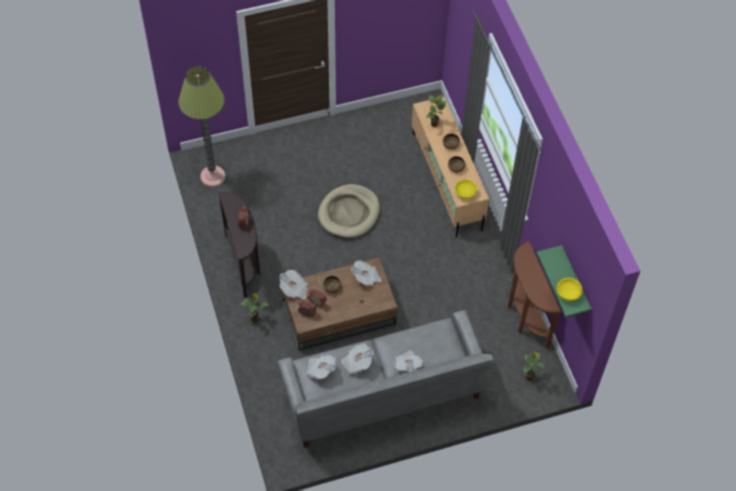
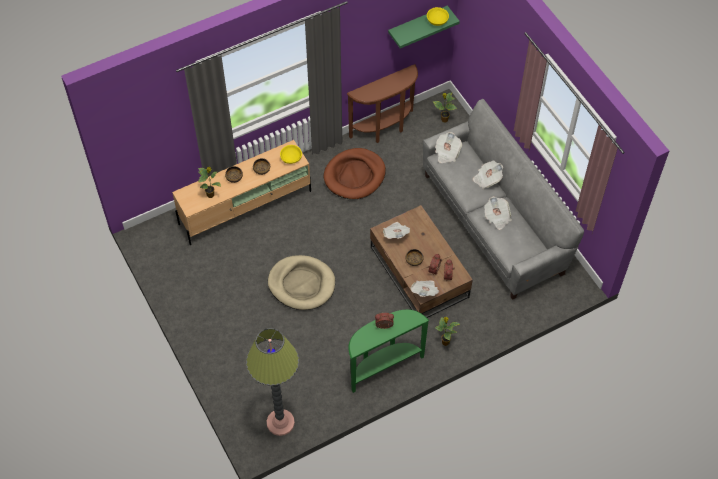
camera: 100 degrees left, 0 degrees up
brown console table [218,192,260,298] -> green console table [348,310,430,393]
newspaper [306,355,336,379] -> newspaper moved to [435,132,462,163]
none -> brown dog bed [324,148,386,199]

